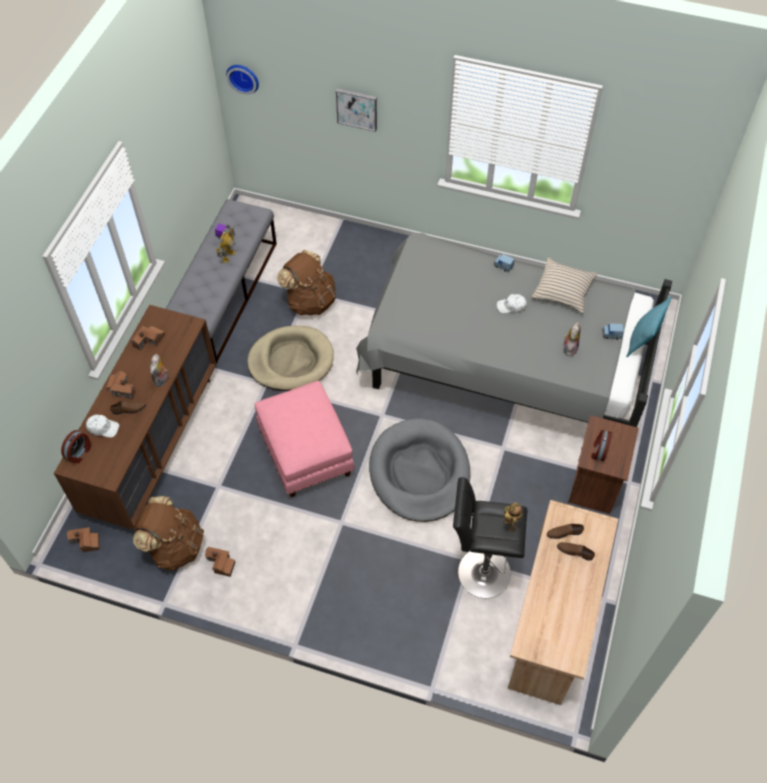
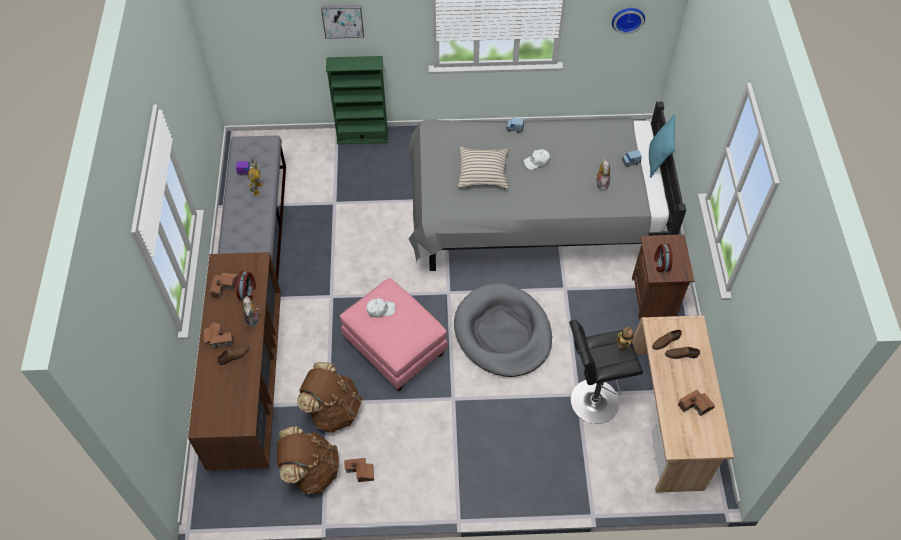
camera: 20 degrees left, 0 degrees up
alarm clock [61,430,91,463] -> alarm clock moved to [236,271,256,300]
toy house [67,527,100,552] -> toy house moved to [678,390,715,416]
white cap [86,415,119,438] -> white cap moved to [366,298,395,318]
wall clock [226,65,259,94] -> wall clock moved to [612,8,645,34]
beige dog bed [247,326,334,391] -> none
brown backpack [277,250,336,316] -> brown backpack moved to [297,362,362,433]
beige pillow [531,257,598,314] -> beige pillow moved to [458,146,509,189]
none -> green bookcase [326,56,388,144]

